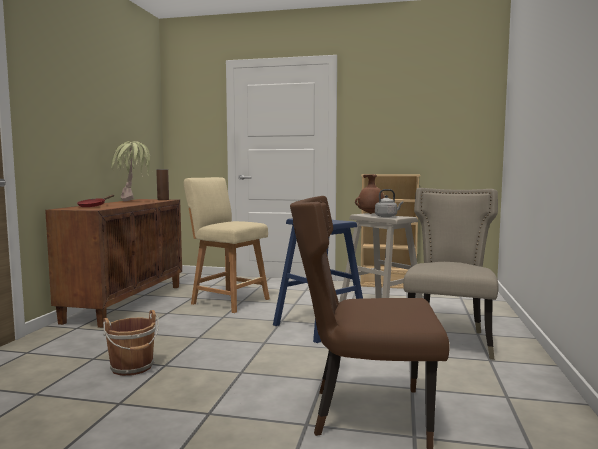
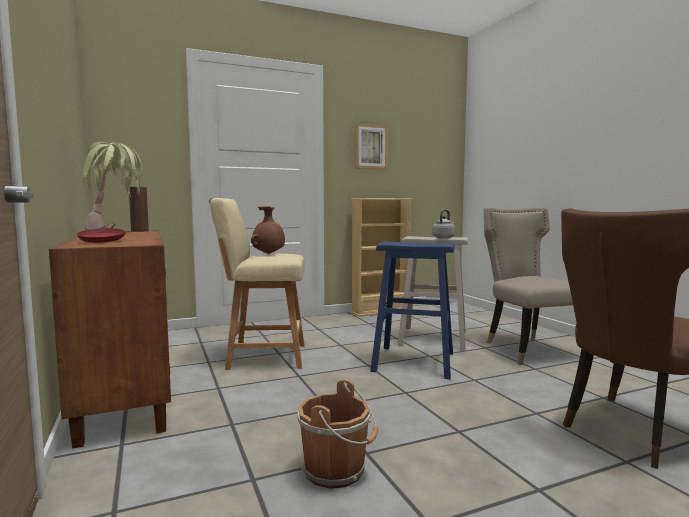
camera: 35 degrees left, 0 degrees up
brown vase [355,174,385,214] -> brown vase moved to [251,206,285,254]
none -> picture [355,123,388,169]

